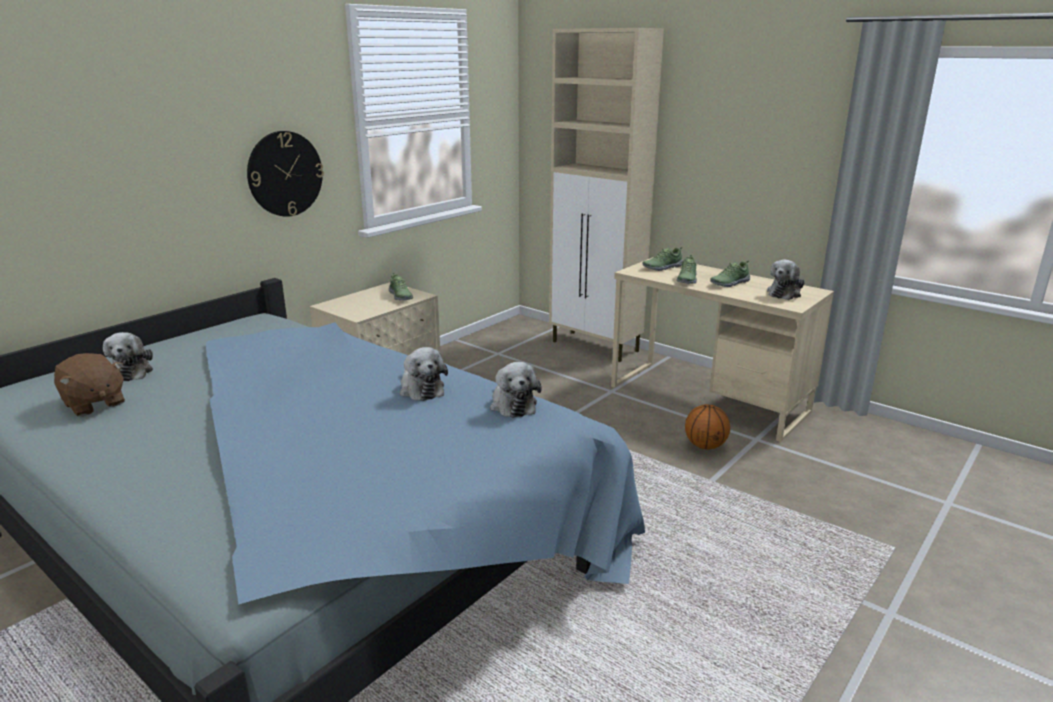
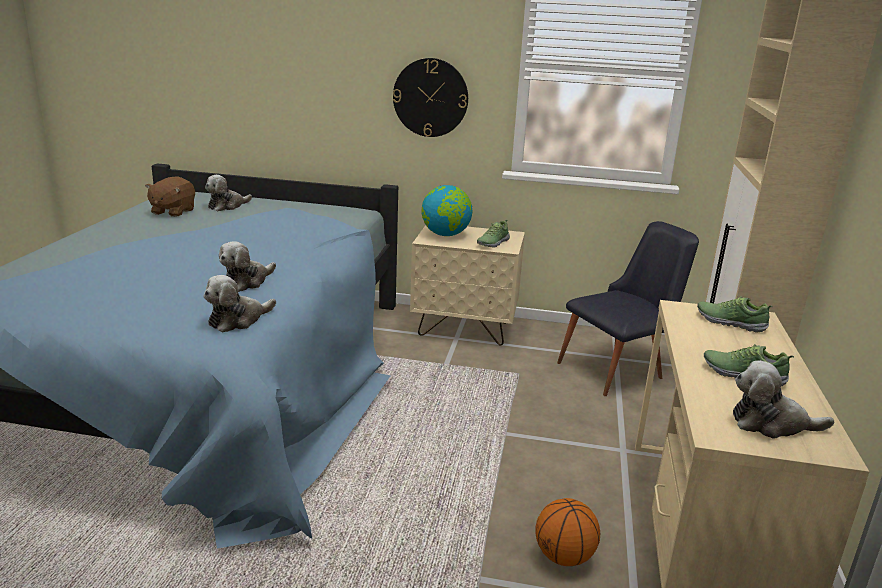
camera: 60 degrees right, 0 degrees up
shoe [677,255,697,284] -> none
none -> globe [422,185,472,236]
none -> black chair [557,221,699,396]

